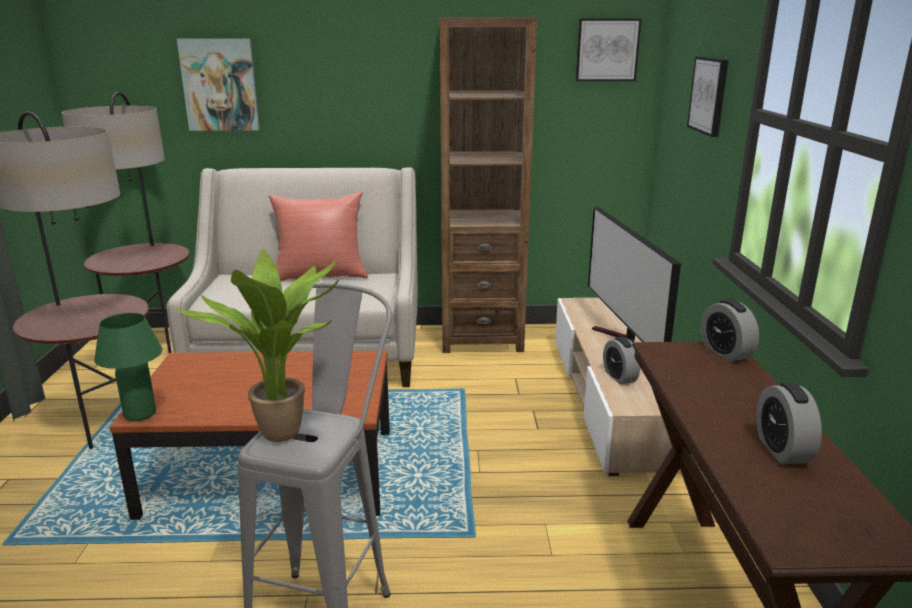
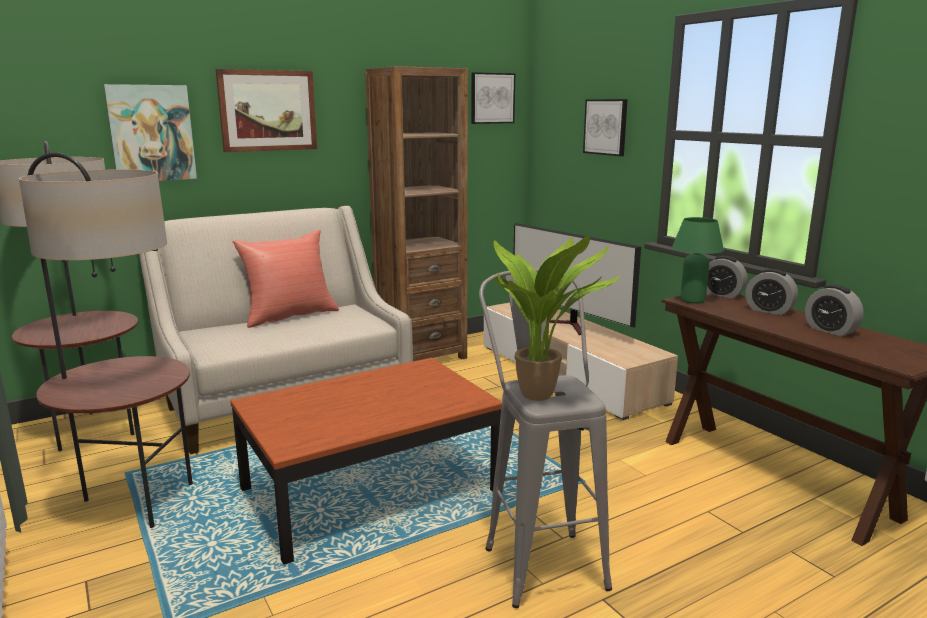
camera: 30 degrees left, 5 degrees down
green table lamp [94,313,163,421] -> green table lamp moved to [672,217,724,304]
alarm clock [603,337,640,385] -> alarm clock moved to [745,269,798,315]
none -> picture [215,69,317,152]

